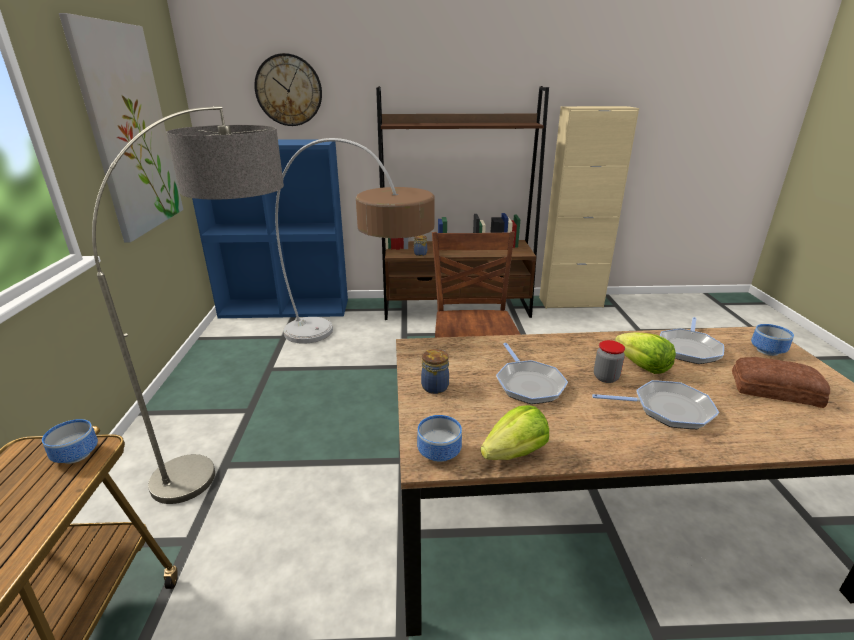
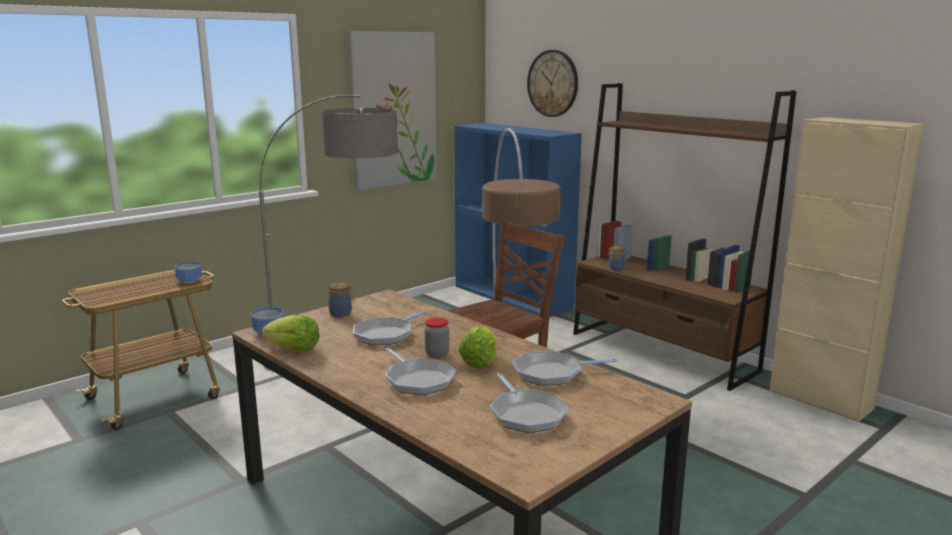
camera: 50 degrees right, 10 degrees down
bread [732,357,830,408] -> frying pan [490,373,569,433]
bowl [751,324,794,356] -> none

